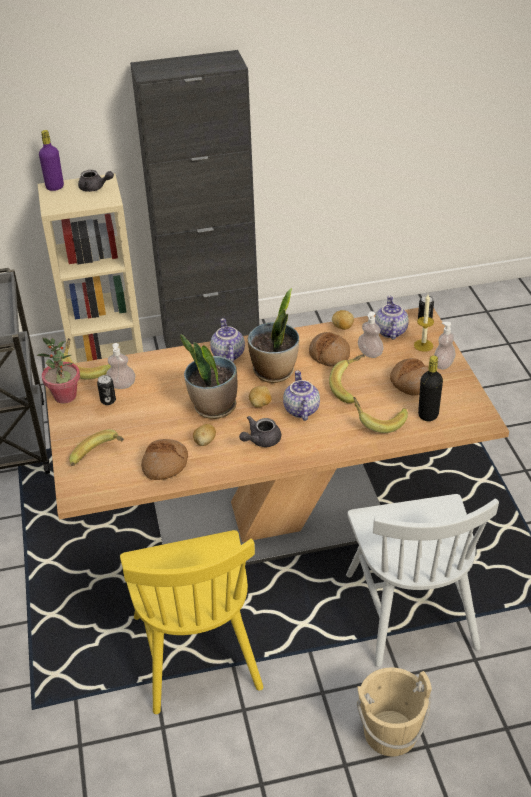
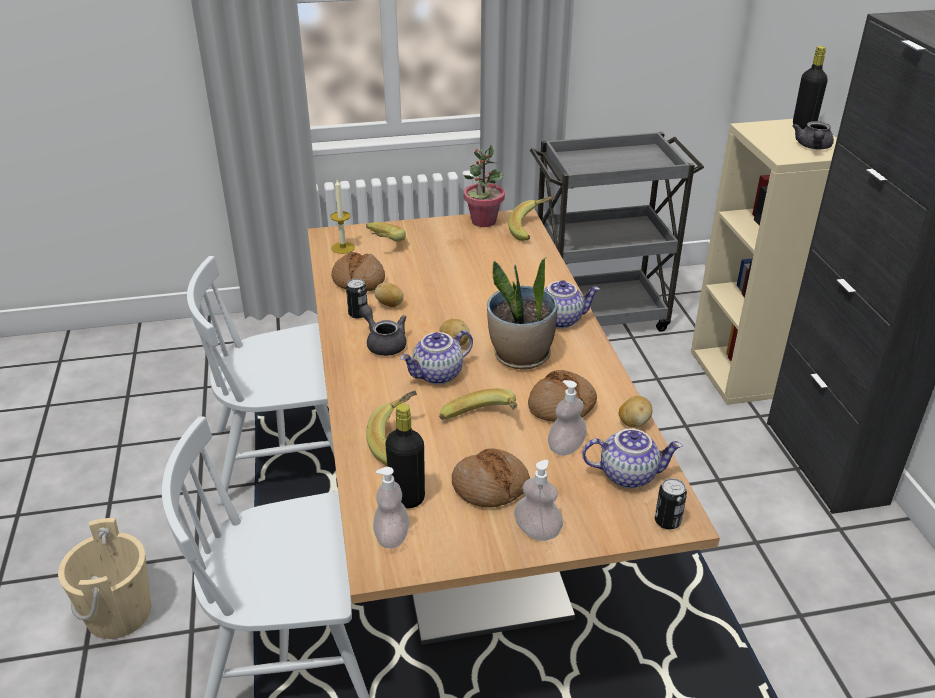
camera: 90 degrees right, 5 degrees down
purple bottle [39,130,64,191] -> black bottle [793,46,828,129]
can [97,375,116,405] -> can moved to [346,279,368,318]
soap dispenser [106,343,135,389] -> soap dispenser moved to [373,467,409,549]
yellow chair [120,530,263,714] -> white chair [187,256,334,505]
potted plant [180,334,237,419] -> none
teapot [283,370,320,421] -> teapot turned 150 degrees clockwise [400,330,473,384]
candle [414,295,434,352] -> candle moved to [330,180,355,254]

